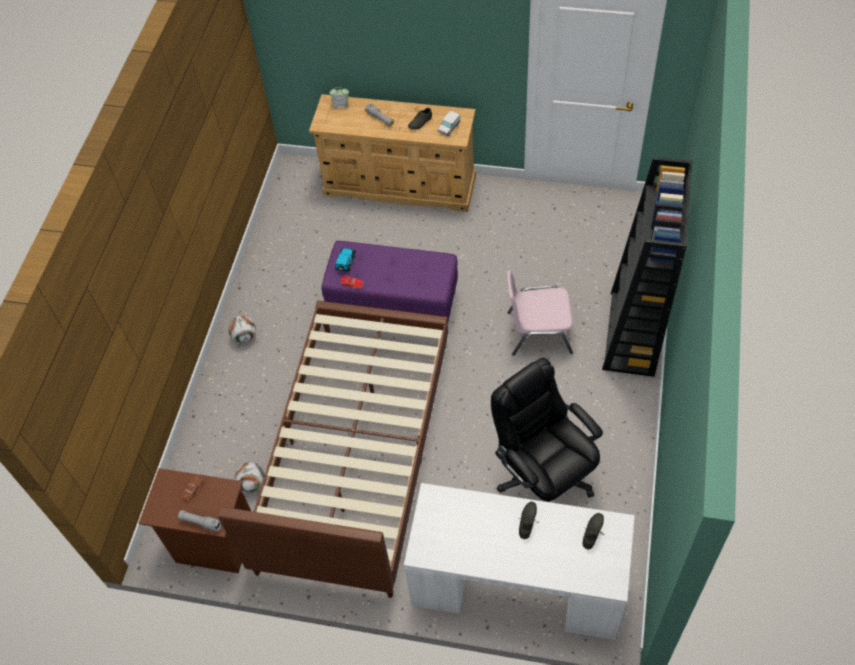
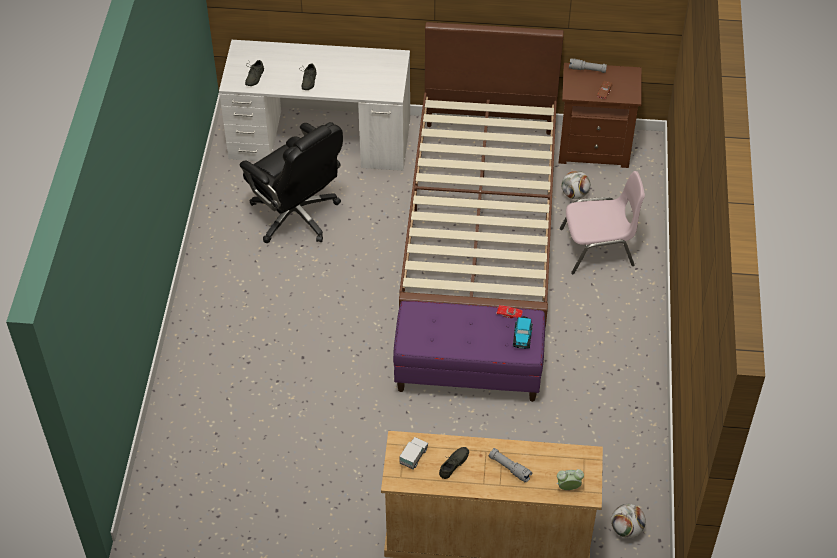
camera: 170 degrees right, 5 degrees down
football [228,316,256,343] -> football moved to [611,504,646,538]
pink chair [507,270,573,356] -> pink chair moved to [560,171,645,274]
black bookcase [602,157,692,377] -> none

